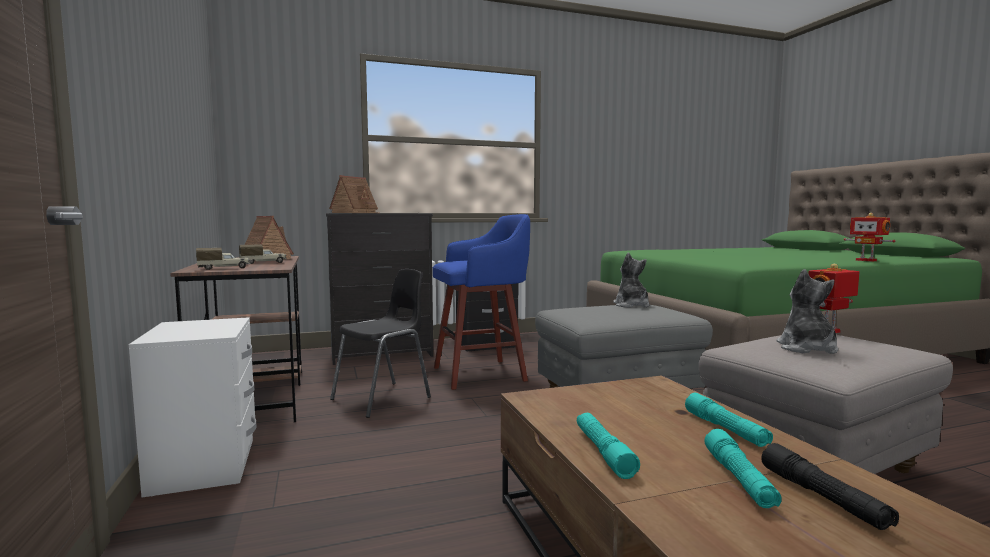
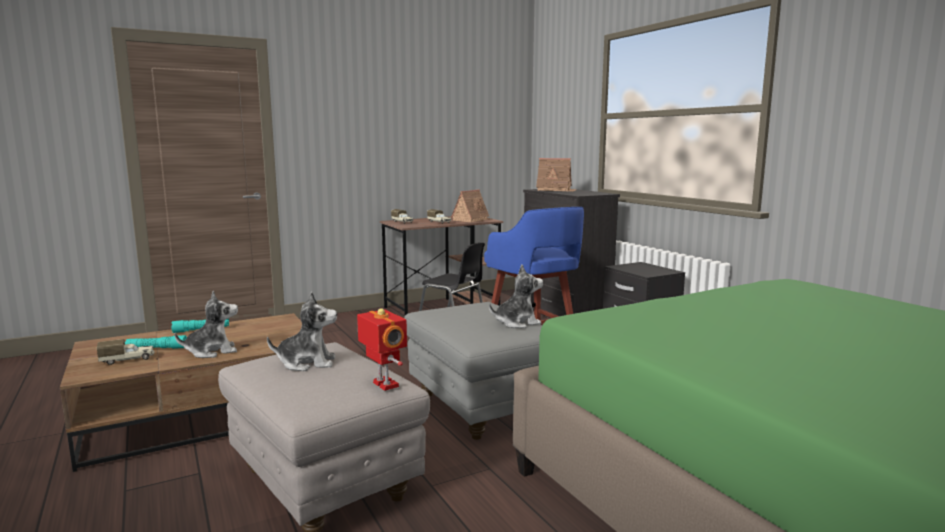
camera: 80 degrees right, 5 degrees up
white nightstand [129,317,257,498] -> none
turquoise flashlight [685,393,773,447] -> plush toy [174,291,238,358]
black flashlight [761,443,899,530] -> toy truck [97,339,155,365]
toy robot [844,213,896,262] -> none

